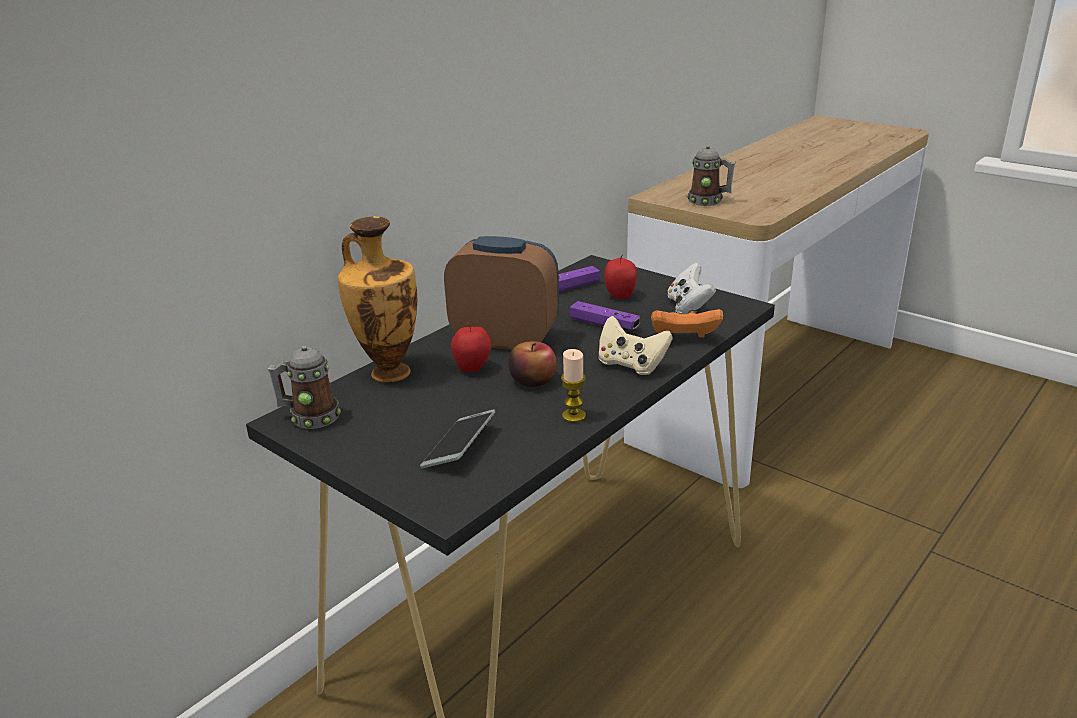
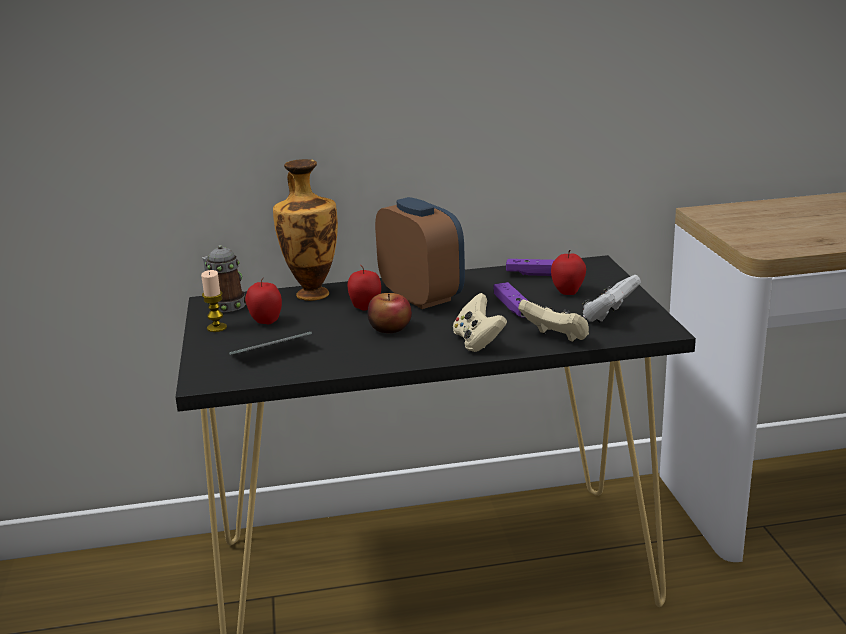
camera: 40 degrees right, 5 degrees down
candle [561,349,586,423] -> candle moved to [201,270,227,332]
orange game controller [651,309,723,338] -> beige game controller [518,299,589,342]
mug [687,146,736,206] -> none
none -> apple [245,277,282,324]

